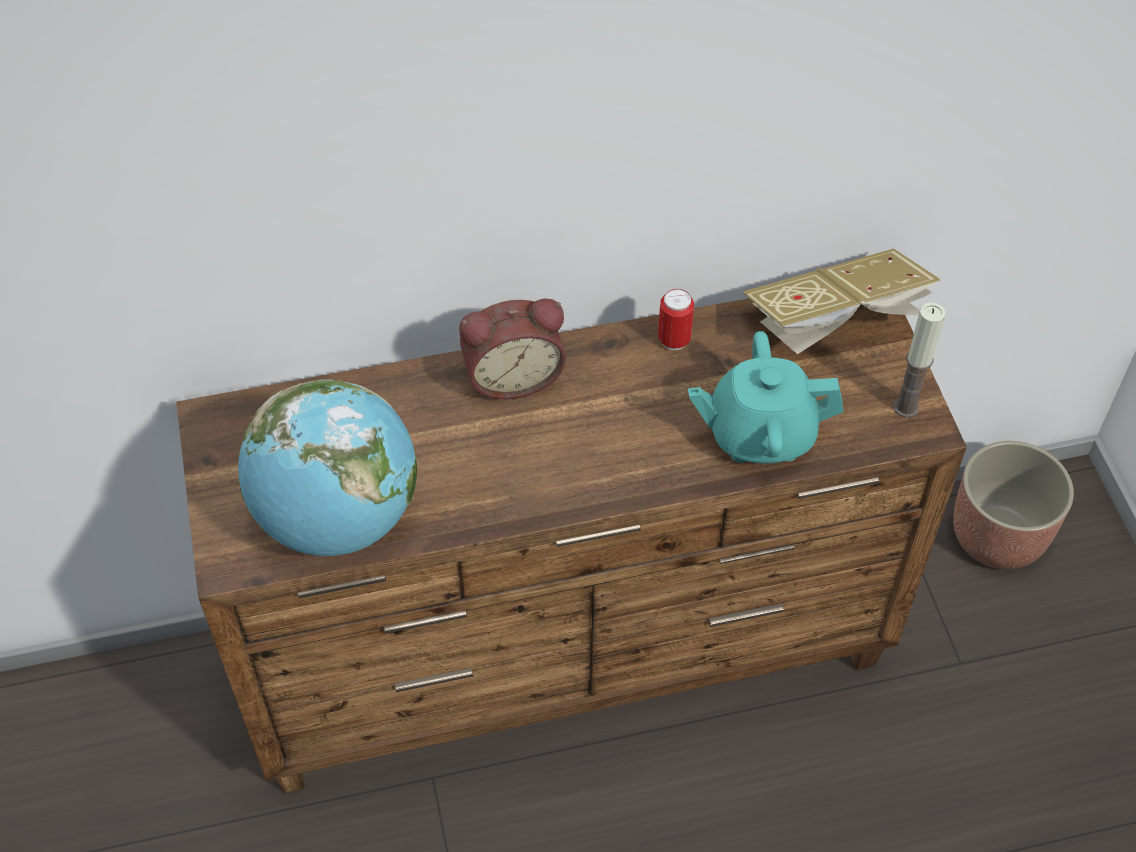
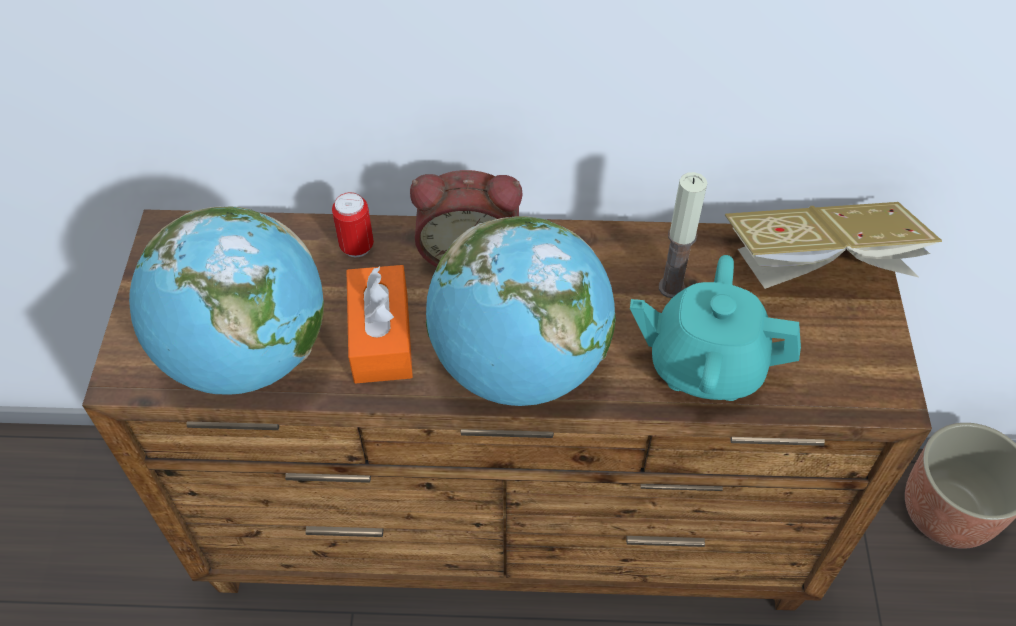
camera: 15 degrees right, 0 degrees up
can [658,289,694,350] -> can moved to [332,192,374,258]
candle [893,302,946,418] -> candle moved to [659,172,707,298]
none -> orange tissue box [346,265,413,384]
none -> globe [426,216,616,406]

